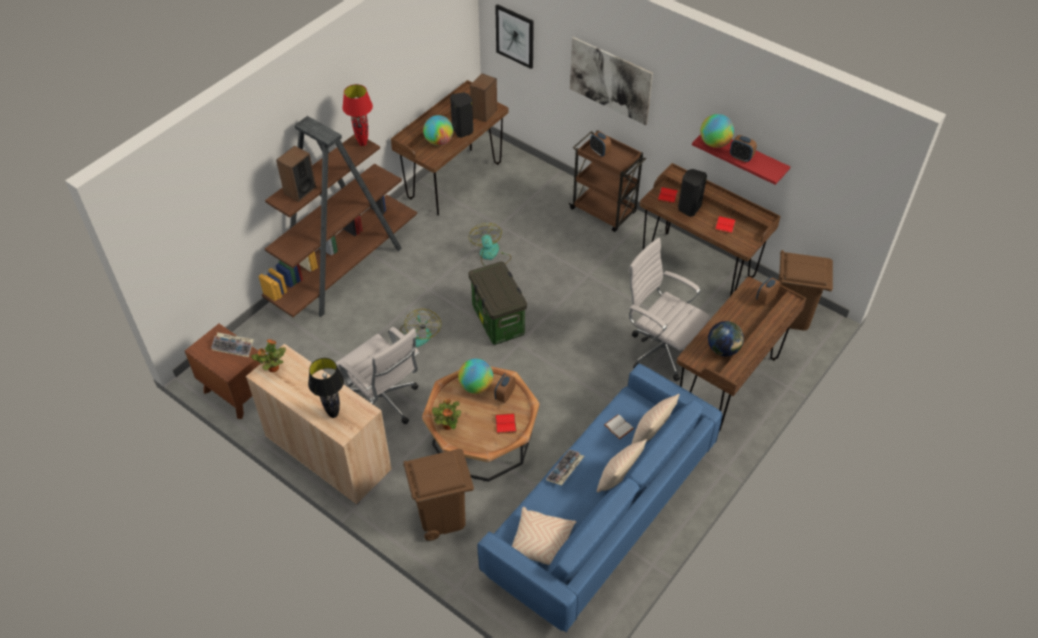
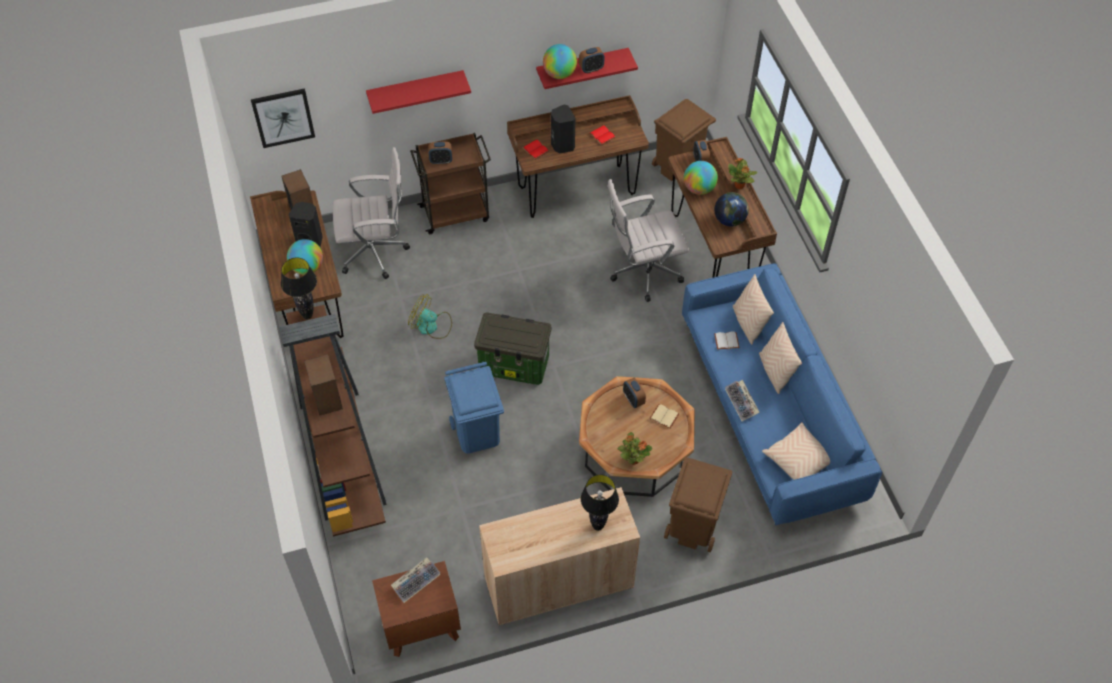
camera: 55 degrees left, 5 degrees up
potted plant [251,339,286,372] -> potted plant moved to [728,158,757,189]
white office chair [335,327,419,424] -> white office chair moved to [333,147,410,279]
red table lamp [342,84,373,146] -> black table lamp [281,258,317,320]
fan [400,309,441,347] -> blue trash can [444,362,504,453]
globe [458,359,493,394] -> globe moved to [684,161,718,195]
red book [495,413,517,434] -> beige book [649,404,679,429]
picture [570,37,653,125] -> red shelf [366,70,471,114]

